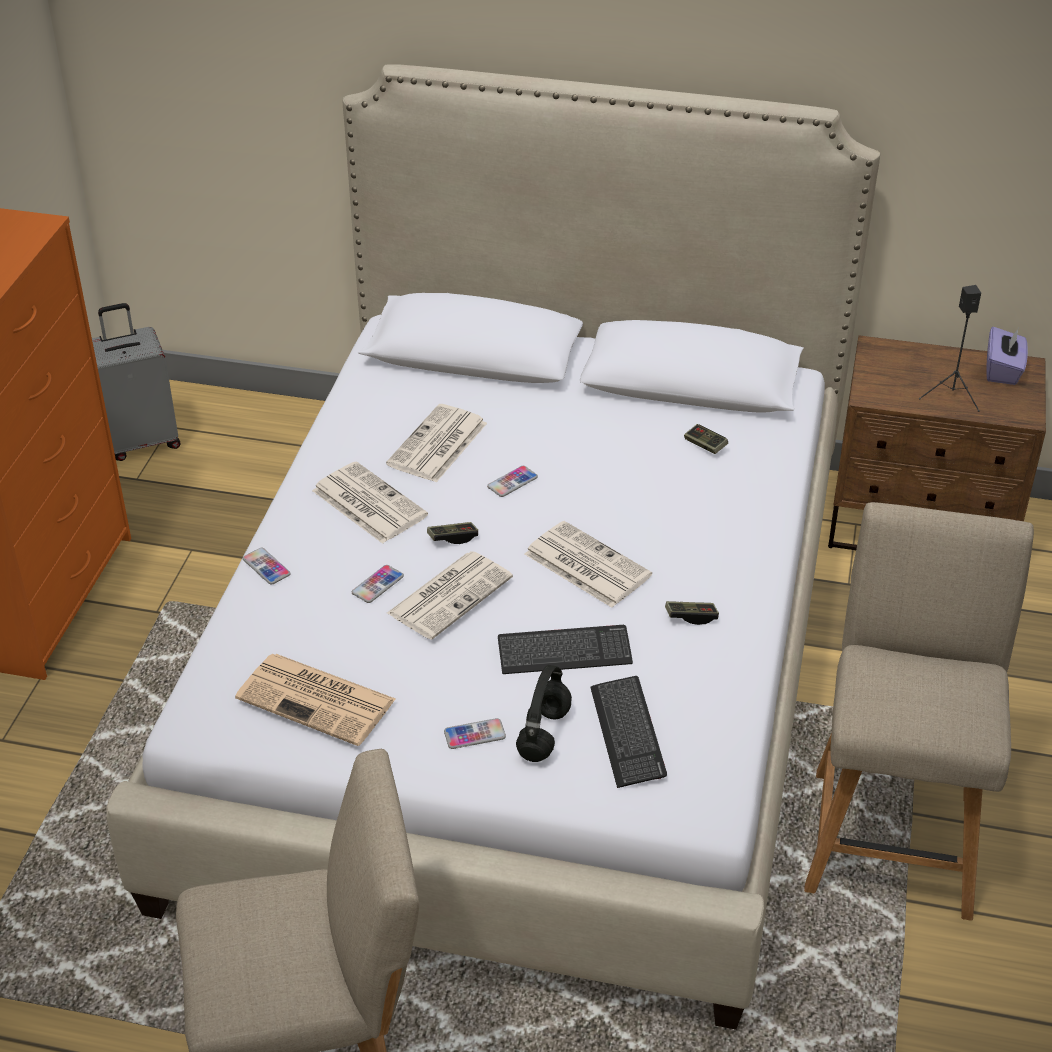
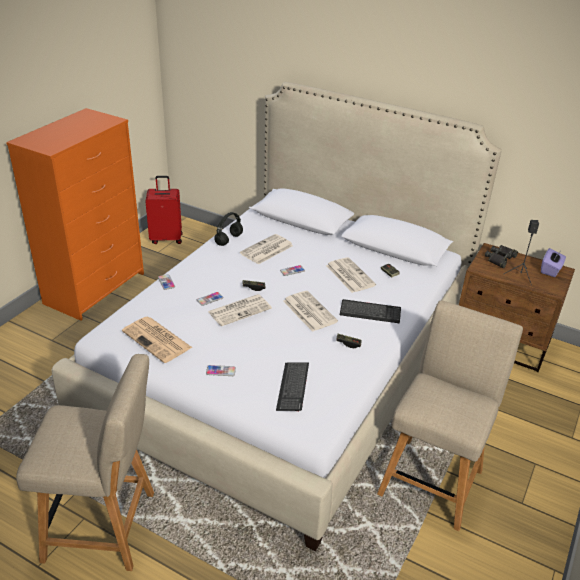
camera: 15 degrees right, 5 degrees down
grey suitcase [92,303,181,461] -> red suitcase [145,176,183,244]
newspaper [312,461,428,544] -> newspaper moved to [326,257,376,293]
keyboard [498,625,633,674] -> keyboard moved to [340,299,401,323]
black headphones [516,665,572,762] -> black headphones moved to [214,212,243,246]
none -> black binoculars [485,245,518,268]

